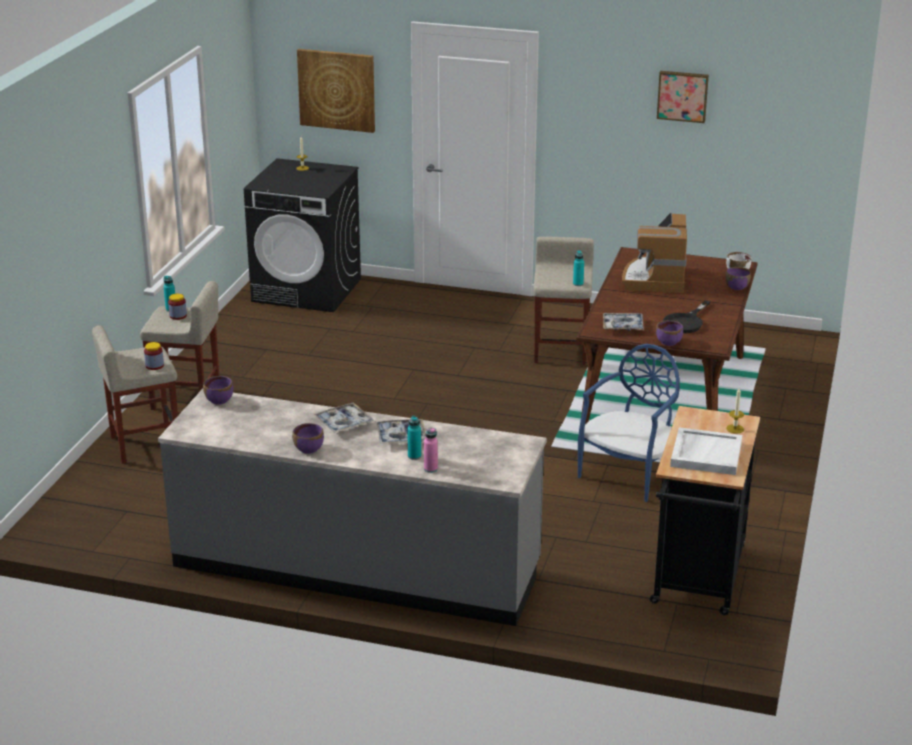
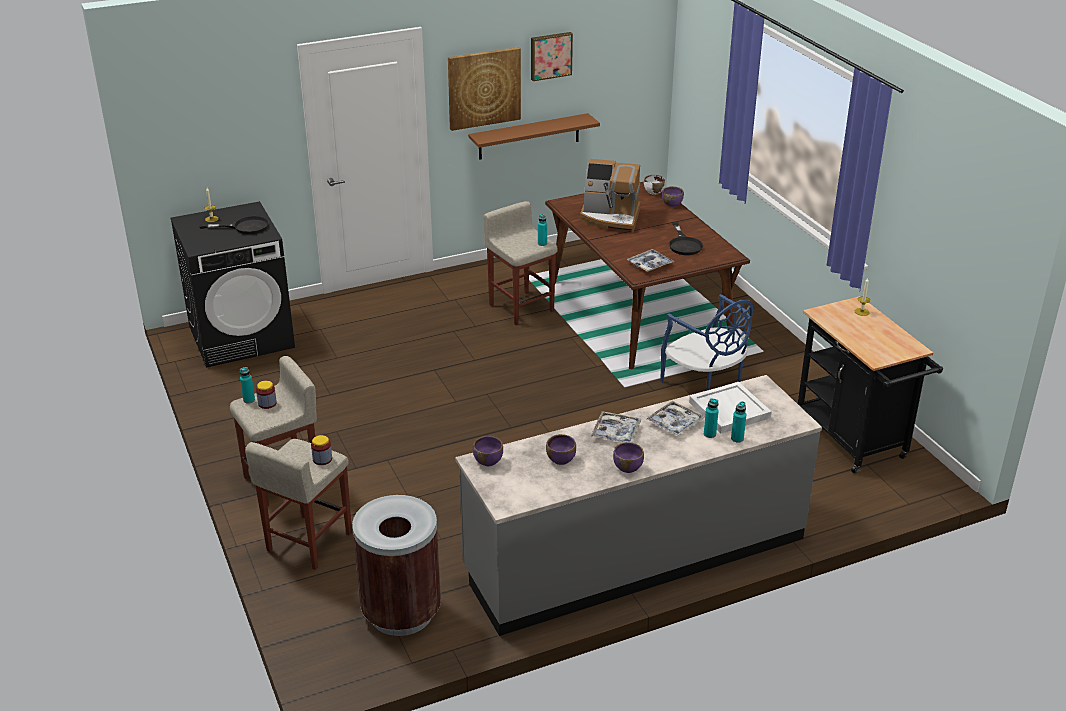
camera: 40 degrees left, 5 degrees up
picture [297,49,375,133] -> picture moved to [448,47,521,131]
pink bottle [424,428,438,473] -> turquoise bottle [731,401,746,443]
blue chair [578,344,680,502] -> blue chair turned 150 degrees clockwise [660,294,753,391]
coffee machine [622,213,687,293] -> coffee machine turned 45 degrees counterclockwise [580,159,640,233]
purple bowl [656,320,683,346] -> purple bowl moved to [546,434,576,465]
white tray [670,427,742,475] -> white tray moved to [689,382,772,433]
none -> black frying pan [199,216,269,234]
none -> brown trash can [352,495,441,636]
none -> brown shelf [468,113,600,160]

